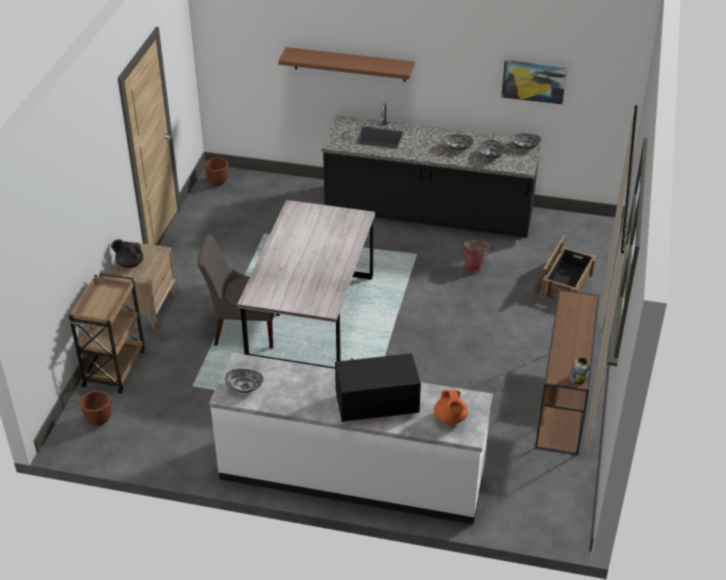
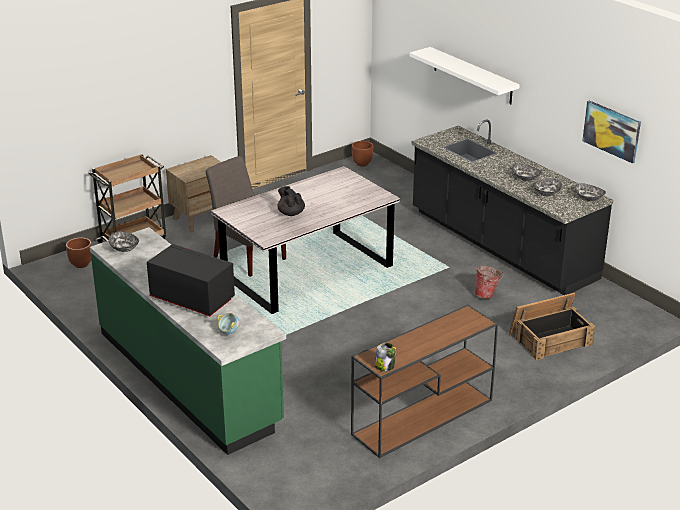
camera: 40 degrees right, 10 degrees down
black teapot [111,240,143,268] -> black teapot moved to [277,186,305,216]
white counter [209,352,493,524] -> green counter [90,227,286,455]
brown shelf [278,47,415,82] -> white shelf [410,47,520,104]
orange teapot [434,390,468,424] -> bowl [217,313,240,335]

